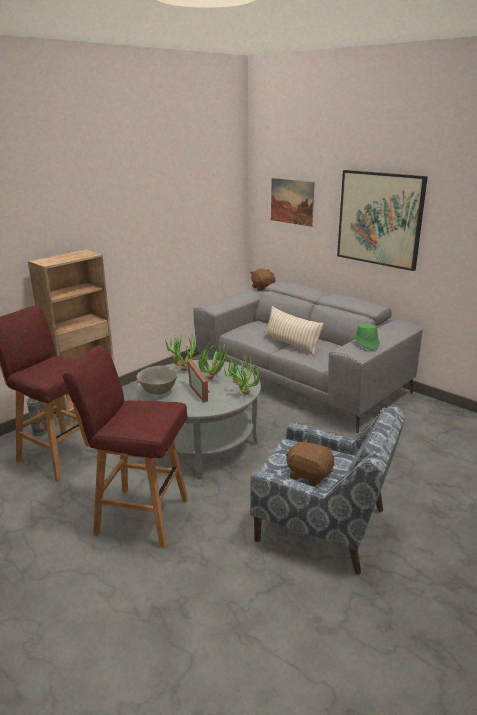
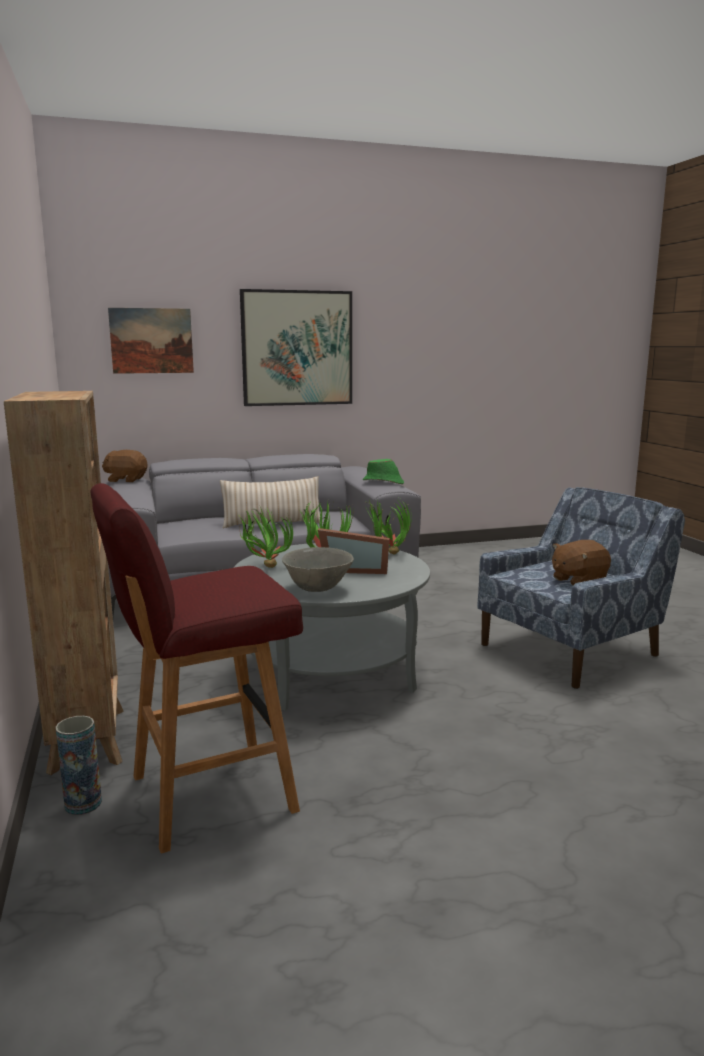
camera: 60 degrees left, 10 degrees down
red stool [63,345,188,547] -> none

